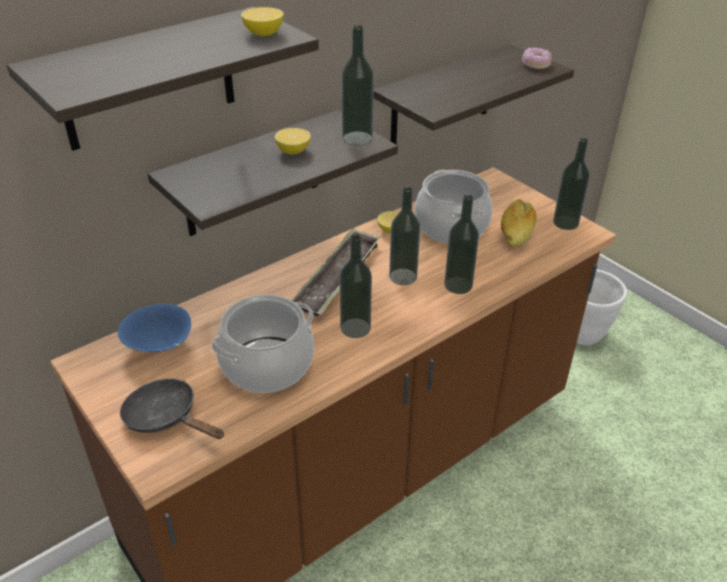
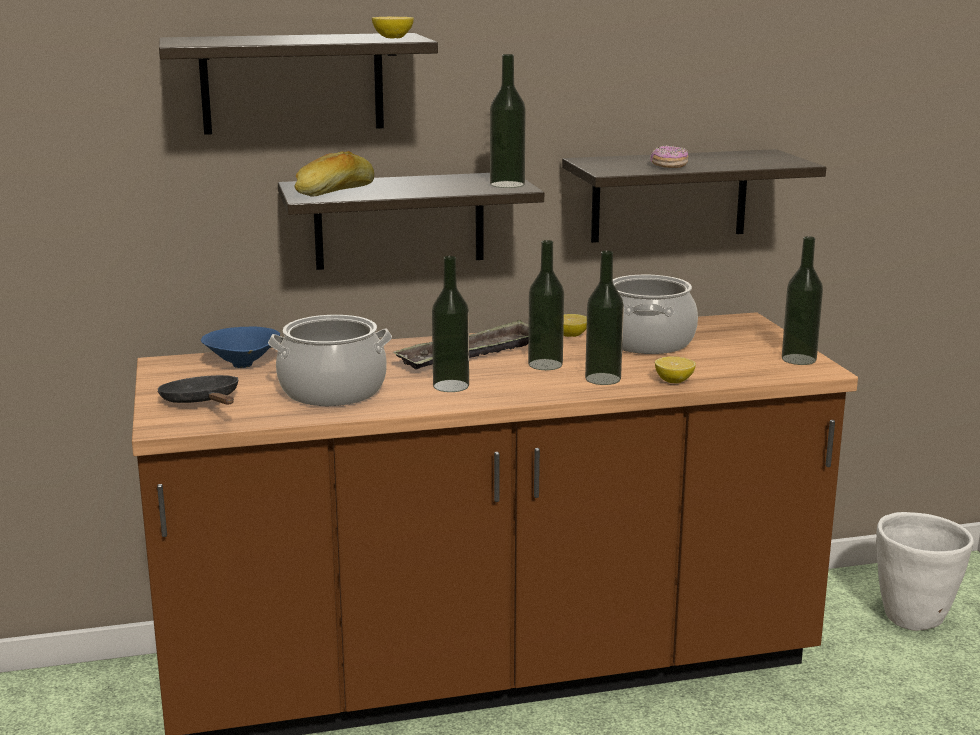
camera: 25 degrees right, 20 degrees down
lemon [275,128,311,155] -> lemon moved to [655,356,696,383]
bread [501,199,537,248] -> bread moved to [295,151,374,197]
donut [522,47,552,69] -> donut moved to [650,145,688,168]

